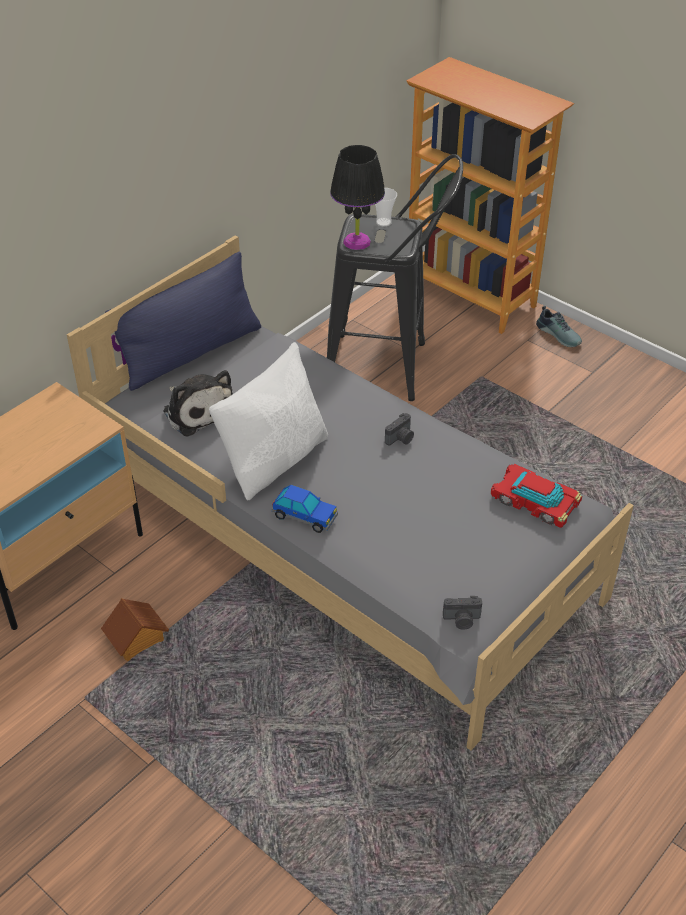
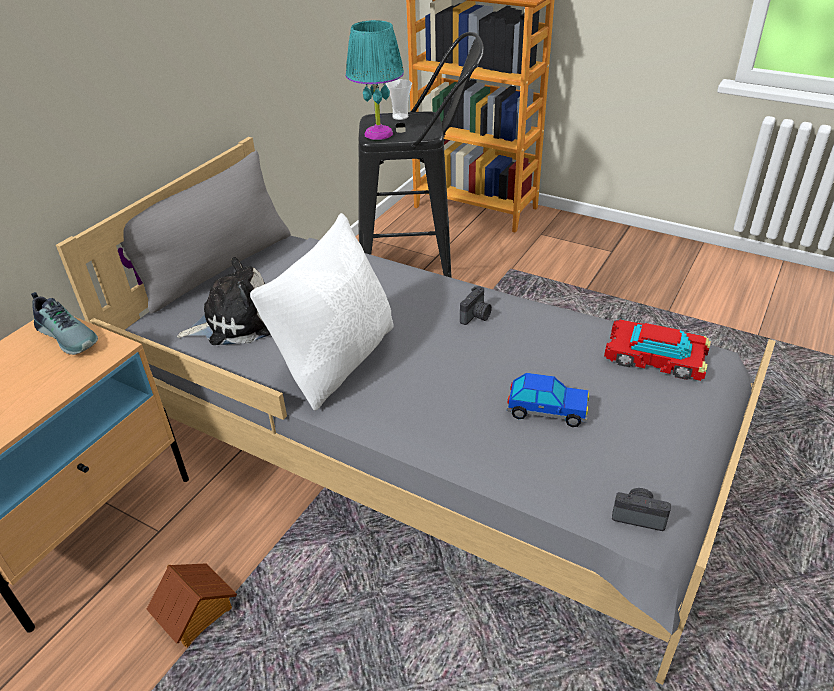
camera: 10 degrees left, 5 degrees down
blue pillow [105,252,261,391] -> grey pillow [120,151,291,314]
plush toy [163,370,233,437] -> plush toy turned 60 degrees counterclockwise [177,257,271,345]
toy car [272,485,338,533] -> toy car moved to [507,373,589,427]
black table lamp [330,145,385,250] -> turquoise table lamp [346,20,404,140]
camera [443,596,482,630] -> camera turned 150 degrees counterclockwise [612,488,671,531]
shoe [536,306,582,347] -> shoe moved to [31,292,98,355]

